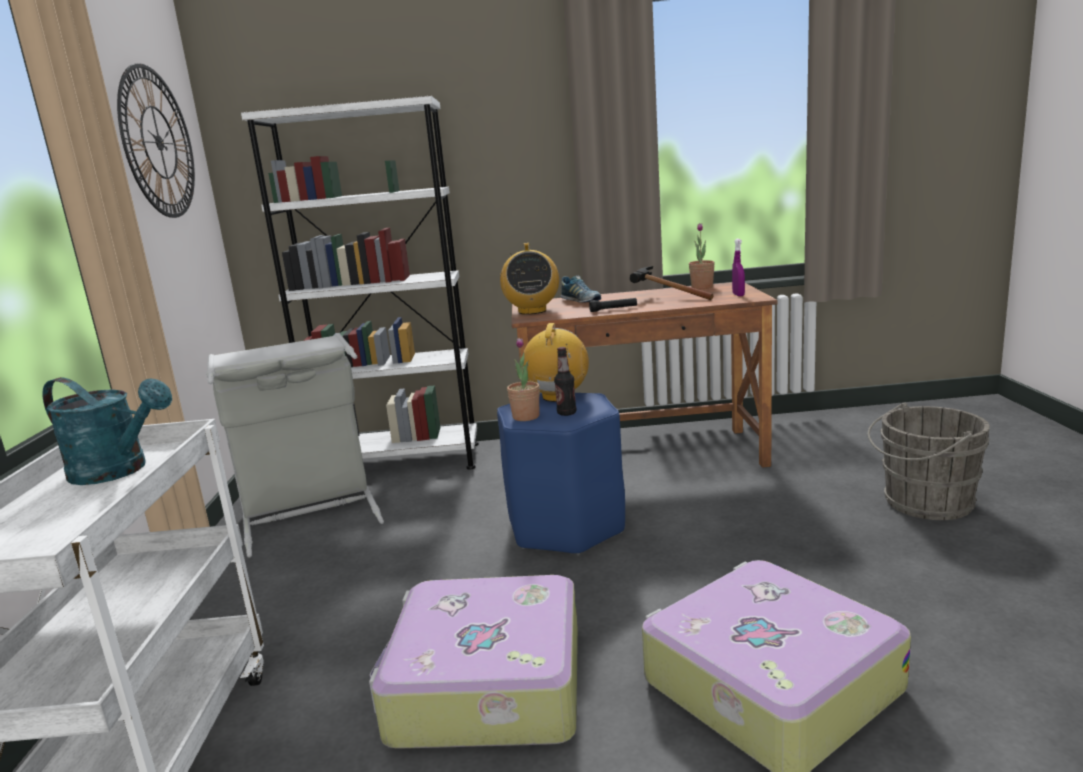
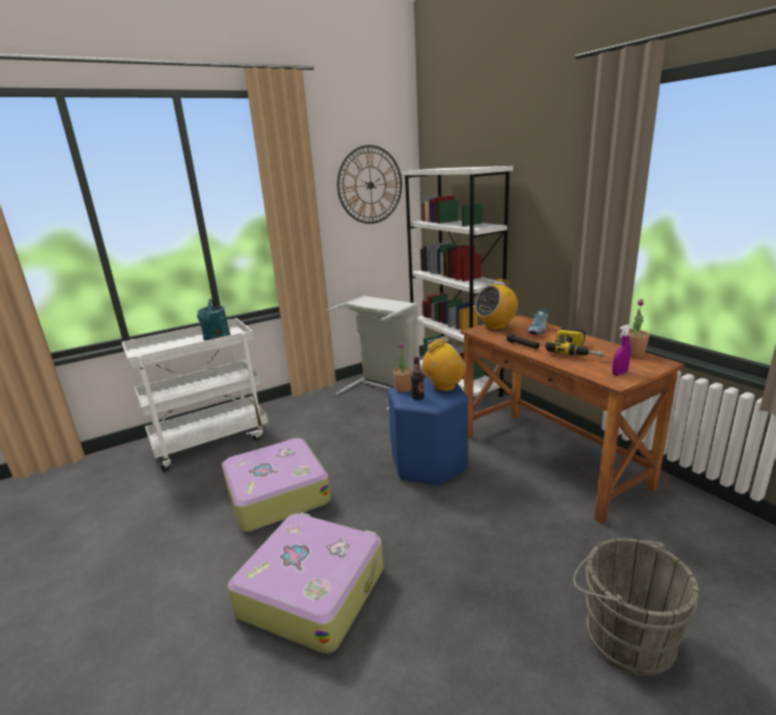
camera: 60 degrees right, 5 degrees up
hammer [630,266,714,300] -> power drill [545,327,605,357]

